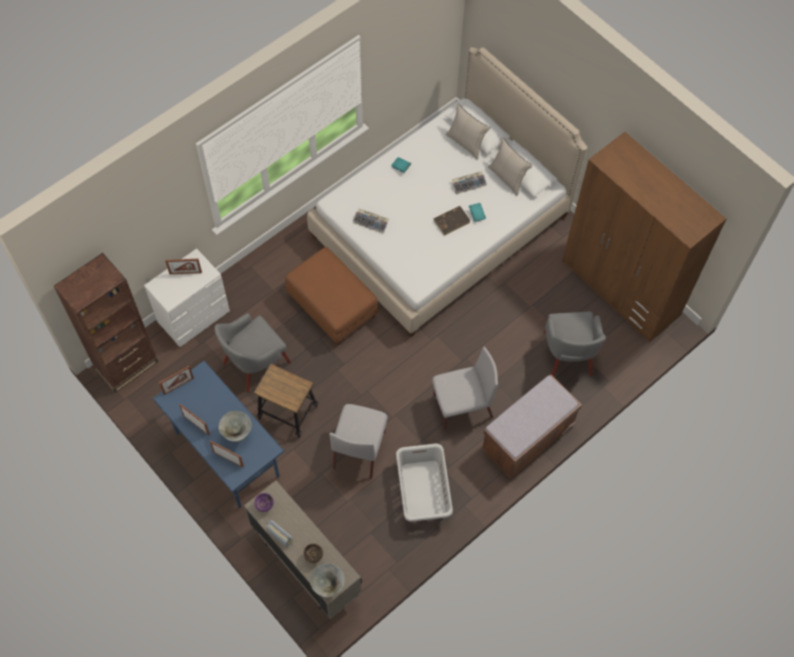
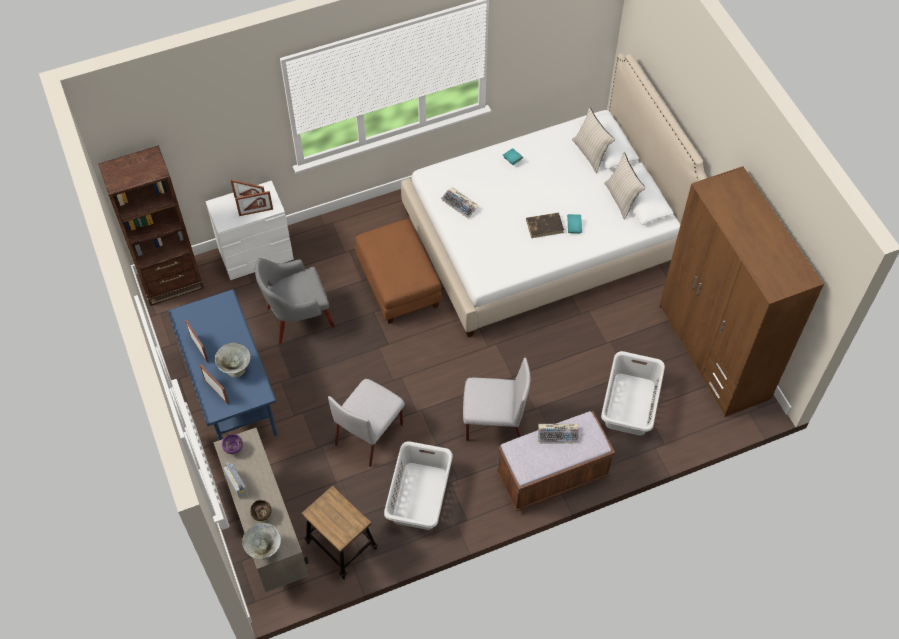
camera: 20 degrees right, 5 degrees down
picture frame [159,366,194,395] -> picture frame moved to [235,191,273,216]
stool [254,364,318,438] -> stool moved to [302,485,378,580]
keyboard [452,171,487,194] -> keyboard moved to [538,424,579,443]
grey armchair [544,312,606,377] -> grey laundry basket [601,351,665,435]

